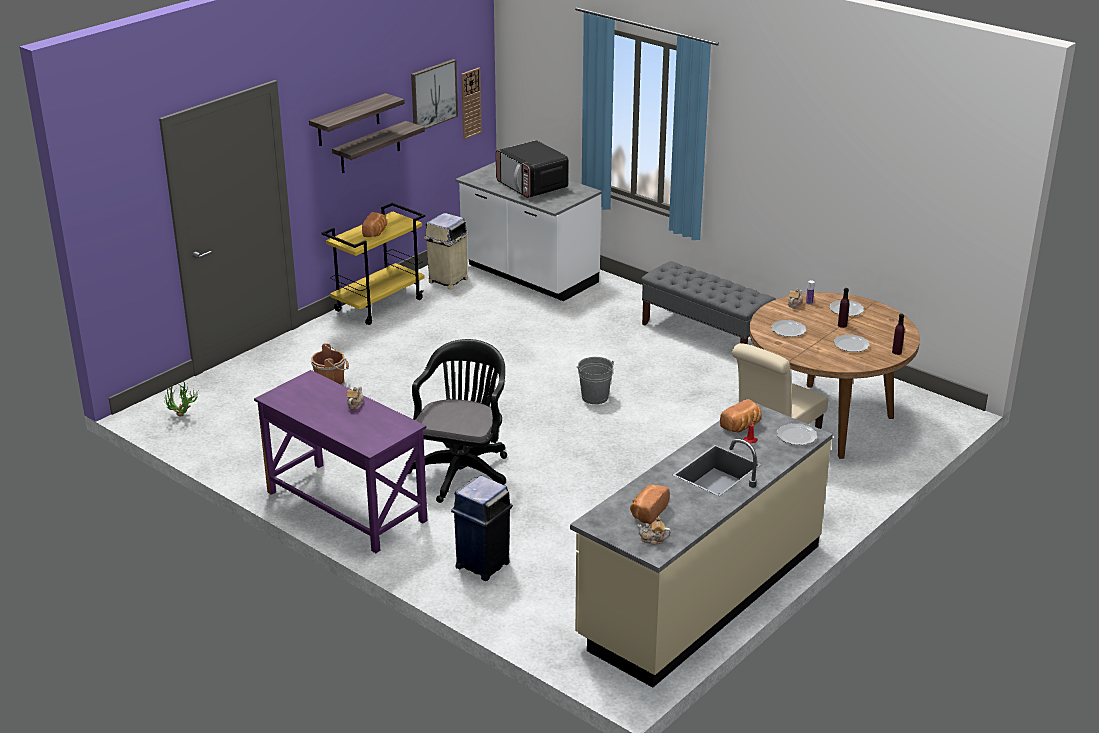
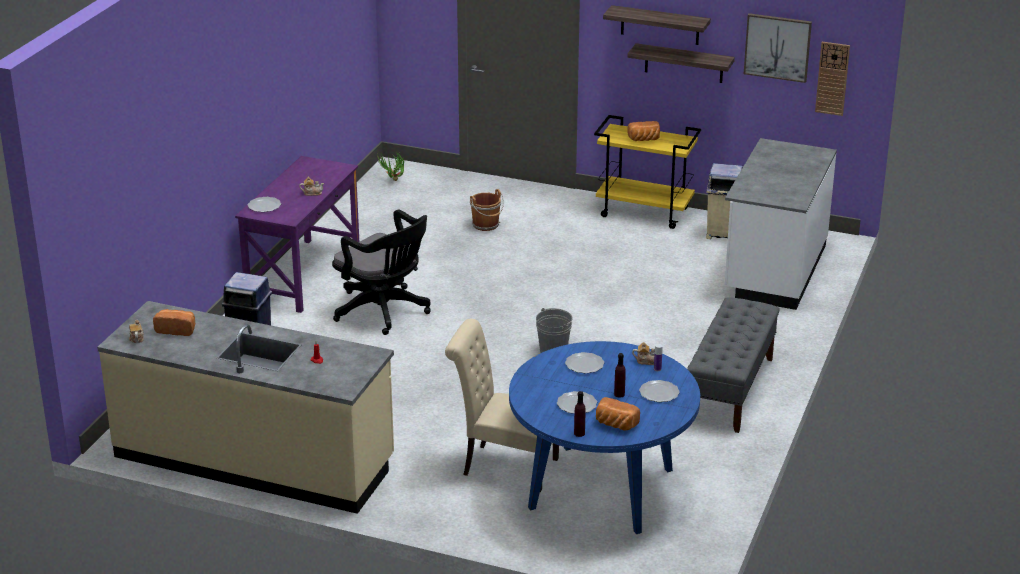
camera: 70 degrees right, 0 degrees up
black office chair [405,339,507,503] -> black office chair turned 45 degrees clockwise [332,209,431,335]
microwave [496,140,569,198] -> none
bread [720,399,762,433] -> bread moved to [596,397,640,431]
brown dining table [749,292,920,459] -> blue dining table [509,341,700,534]
plate [777,423,817,445] -> plate moved to [248,197,281,212]

